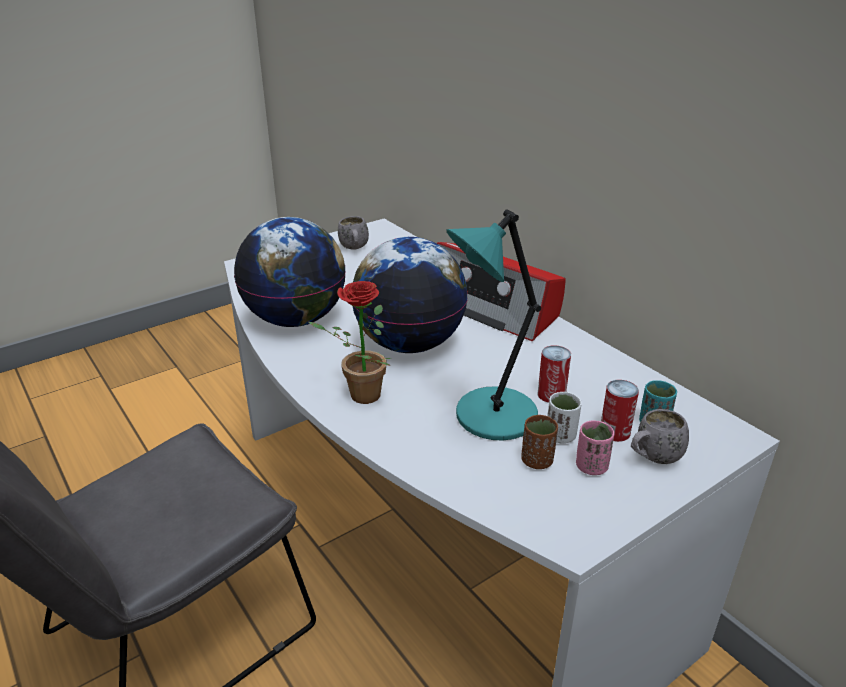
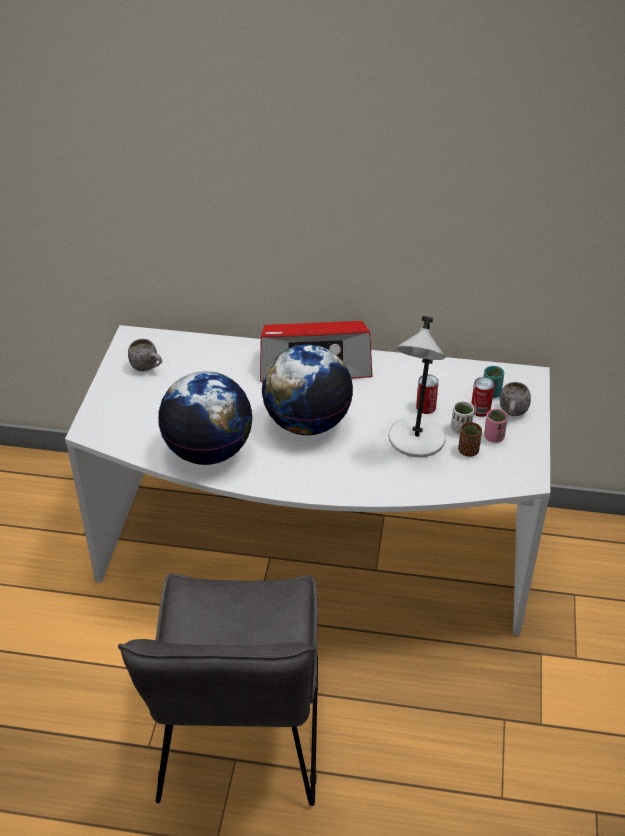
camera: 45 degrees left, 10 degrees up
potted plant [309,281,391,404] -> none
turquoise table lamp [446,209,541,440] -> grey table lamp [389,316,446,457]

